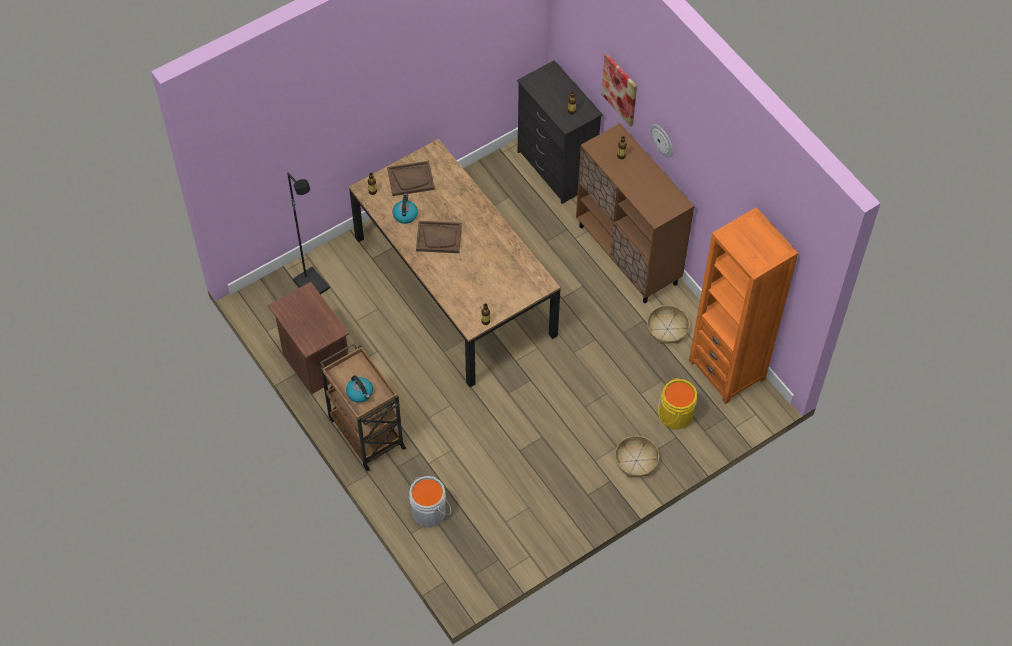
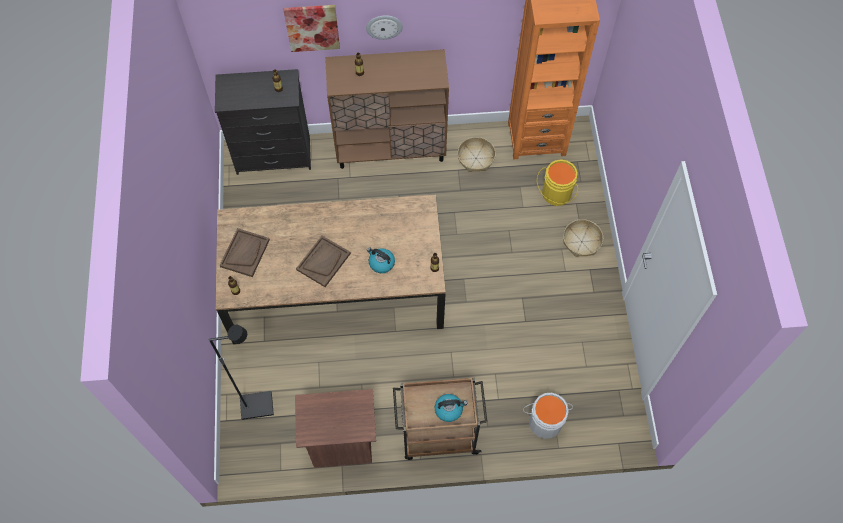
camera: 60 degrees left, 5 degrees up
kettle [392,194,418,224] -> kettle moved to [367,247,395,273]

